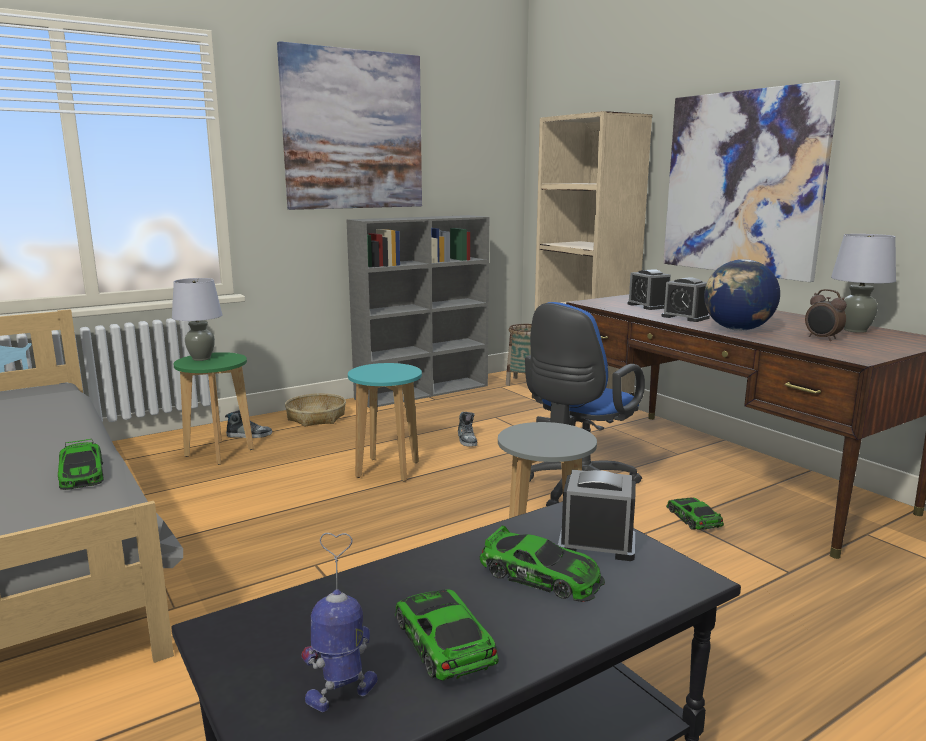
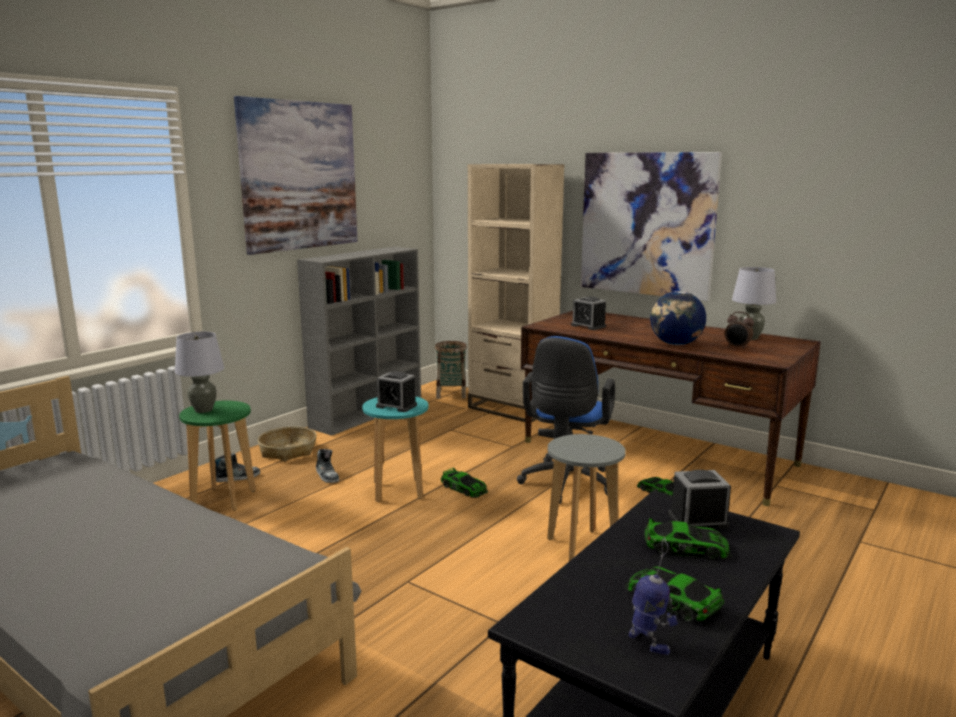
camera: 20 degrees left, 0 degrees up
toy car [58,438,104,490] -> toy car moved to [441,468,488,498]
toy robot [301,533,378,712] -> toy robot turned 105 degrees clockwise [629,538,678,655]
shoe [458,412,477,447] -> shoe moved to [316,449,339,483]
alarm clock [661,277,710,322] -> alarm clock moved to [376,371,417,412]

